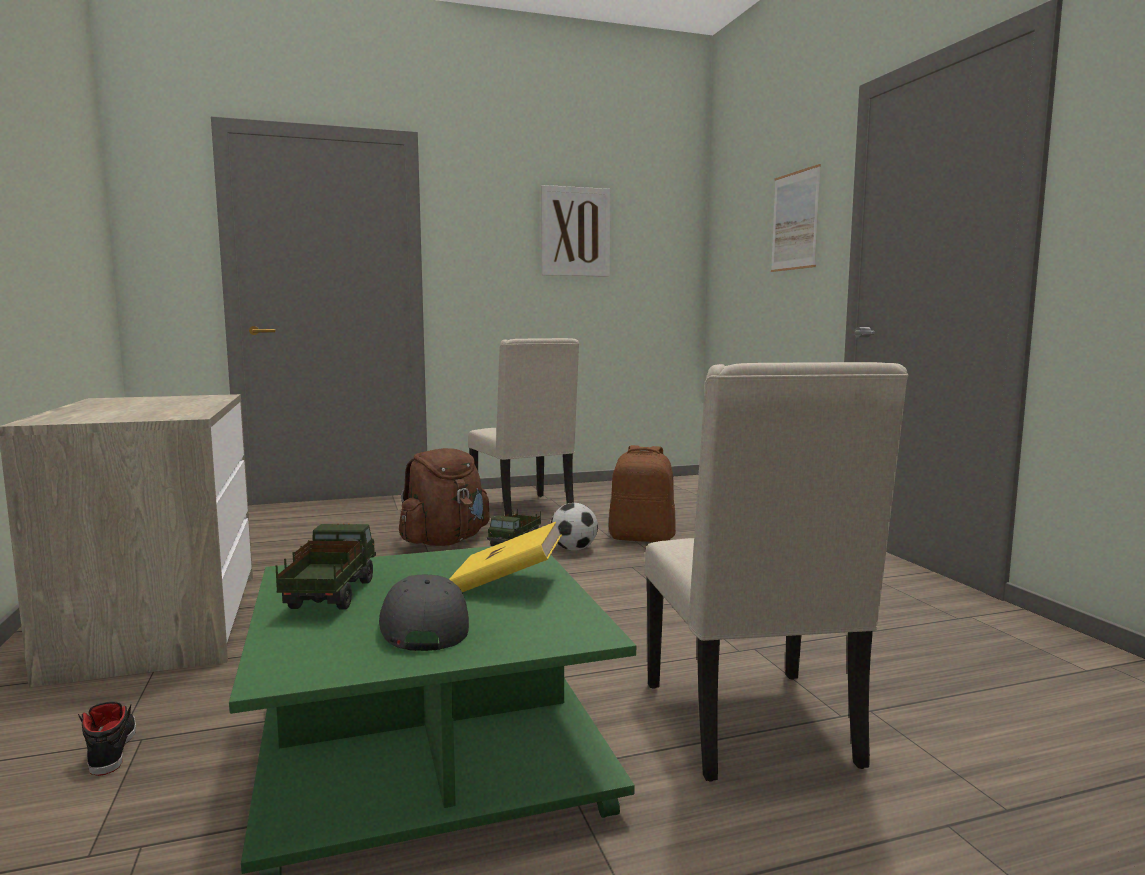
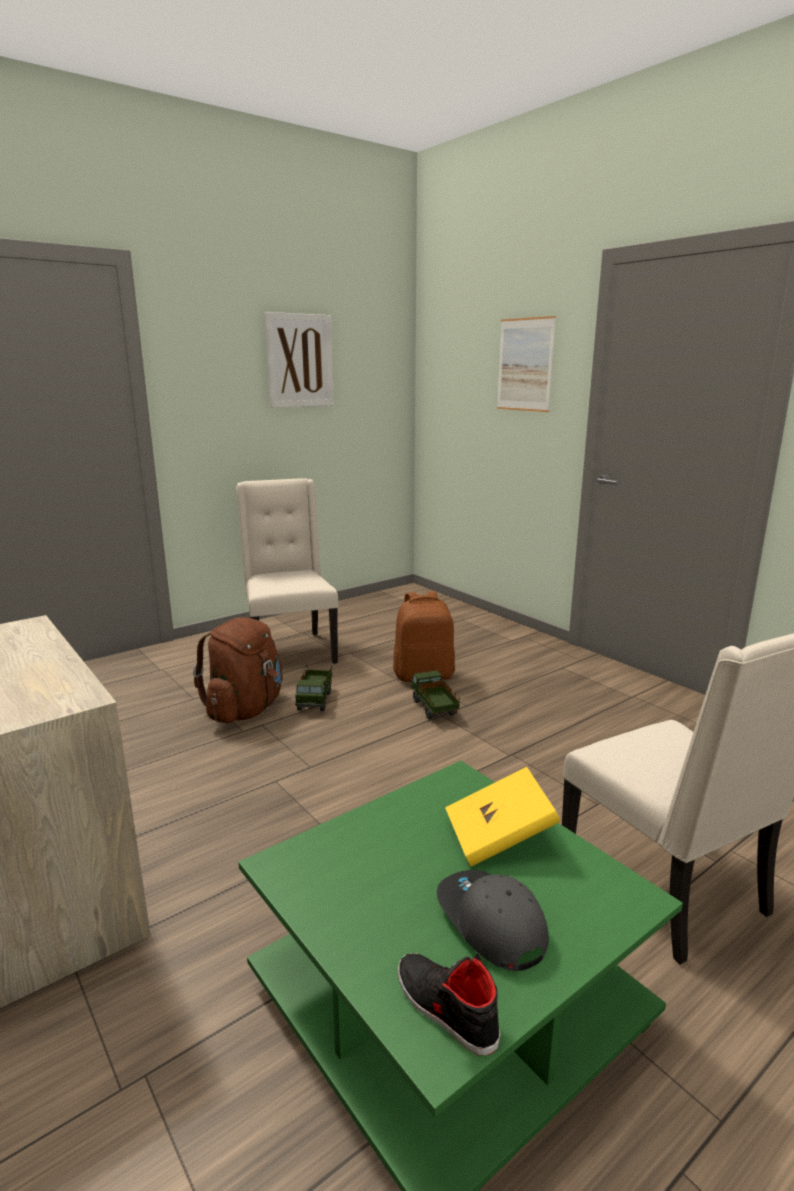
camera: 20 degrees left, 10 degrees up
black shoe [78,701,136,776] -> black shoe moved to [398,953,500,1055]
toy truck [276,523,376,610] -> toy truck moved to [411,670,460,719]
beige chair [468,338,579,517] -> beige chair turned 150 degrees counterclockwise [236,478,339,664]
football [551,503,598,551] -> none

